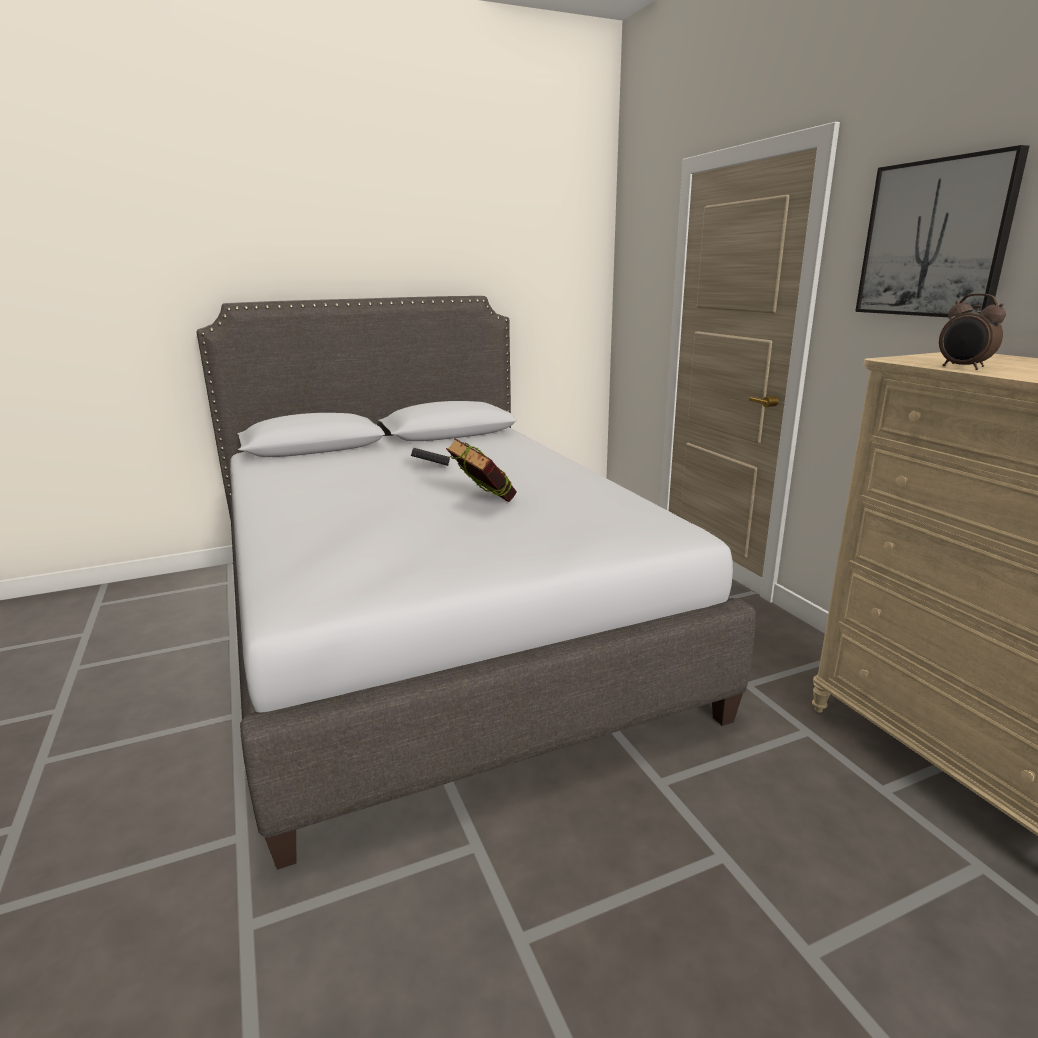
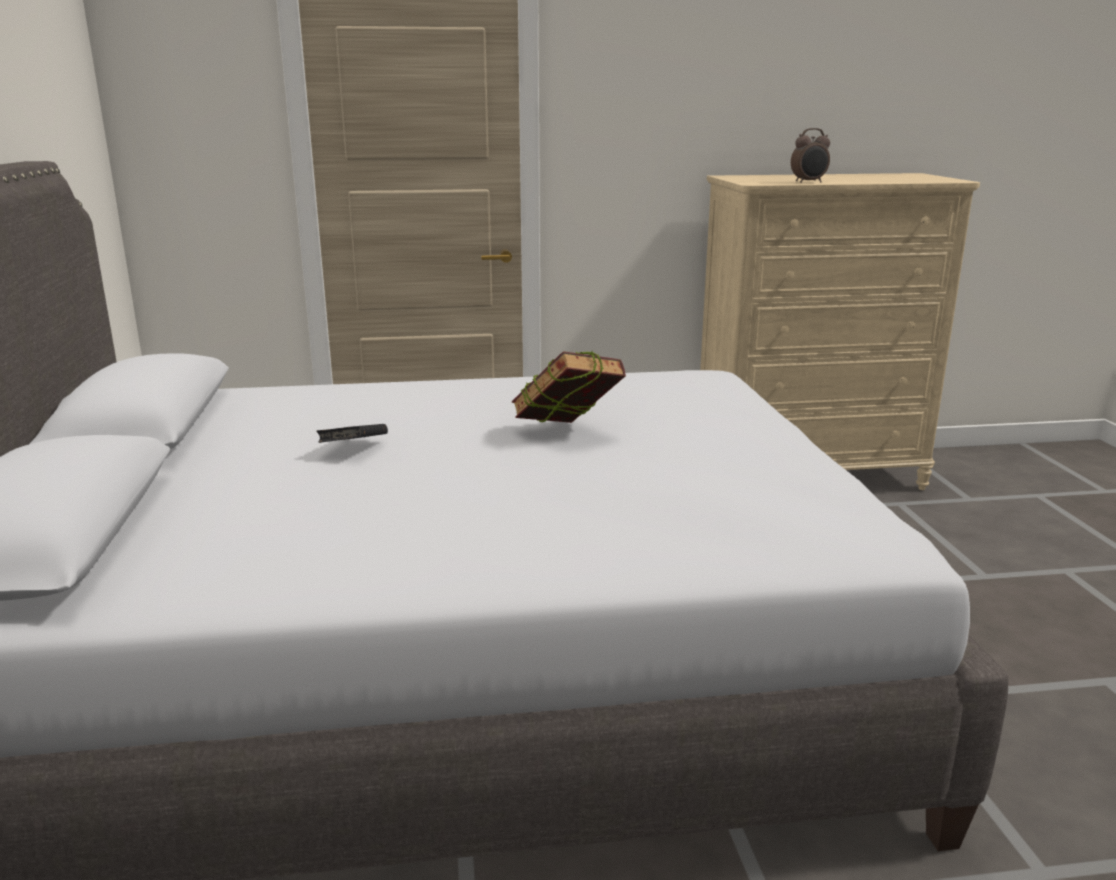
camera: 75 degrees left, 0 degrees up
picture [855,145,1029,317] -> none

